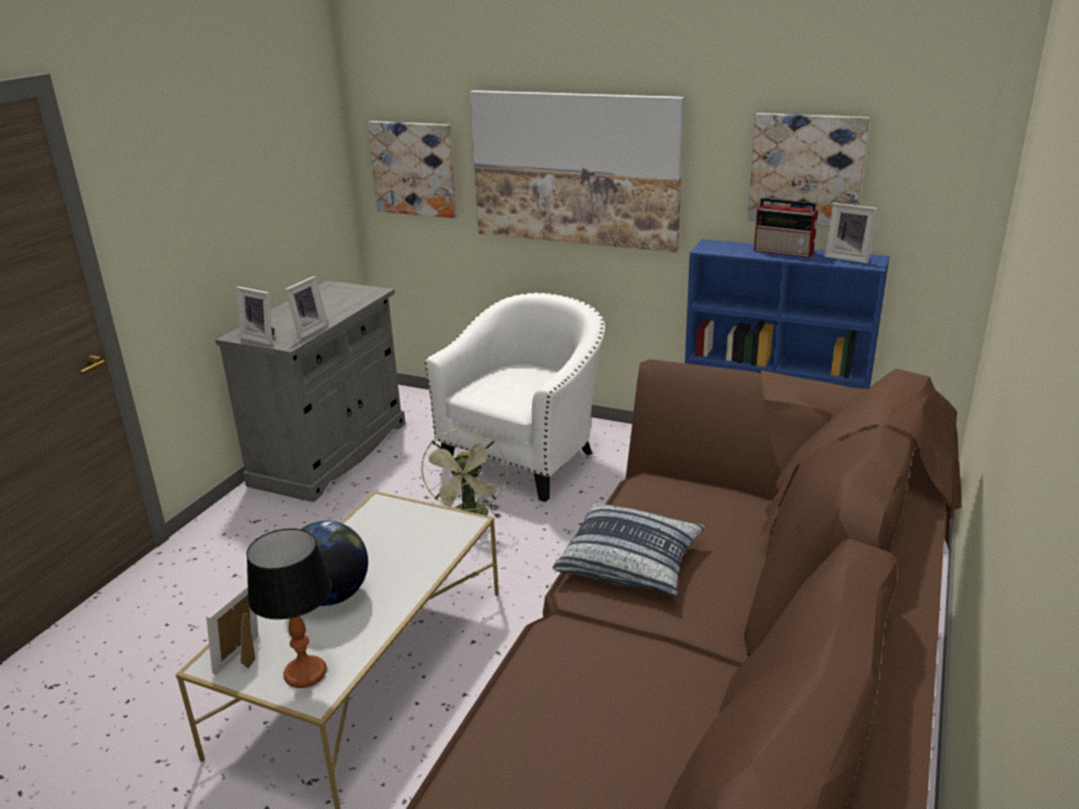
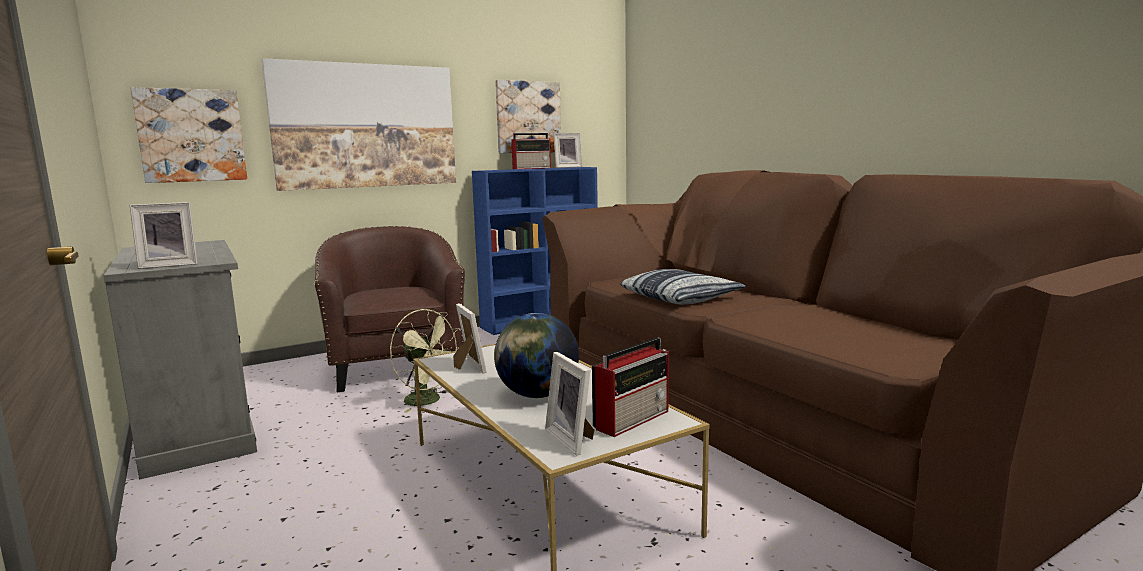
camera: 55 degrees left, 15 degrees down
table lamp [246,528,332,688] -> radio [592,337,669,437]
picture frame [285,276,328,339] -> picture frame moved to [453,303,487,374]
white armchair [425,292,605,502] -> brown armchair [315,226,465,392]

